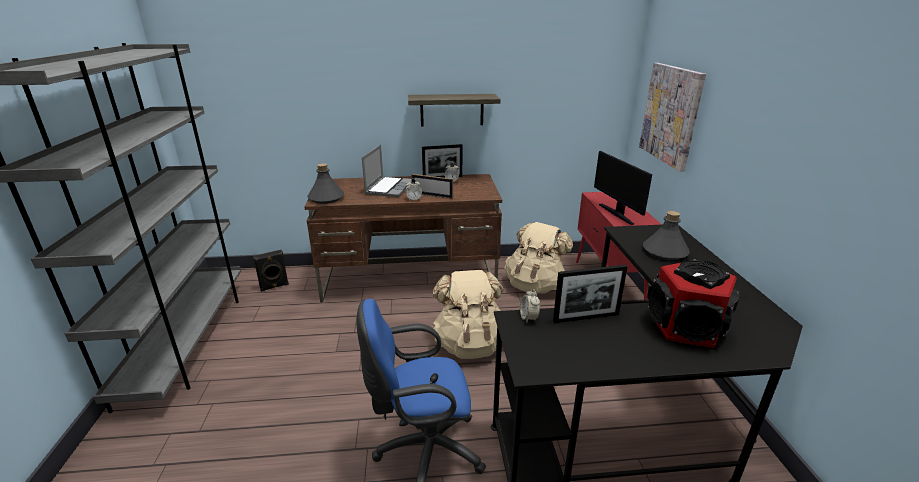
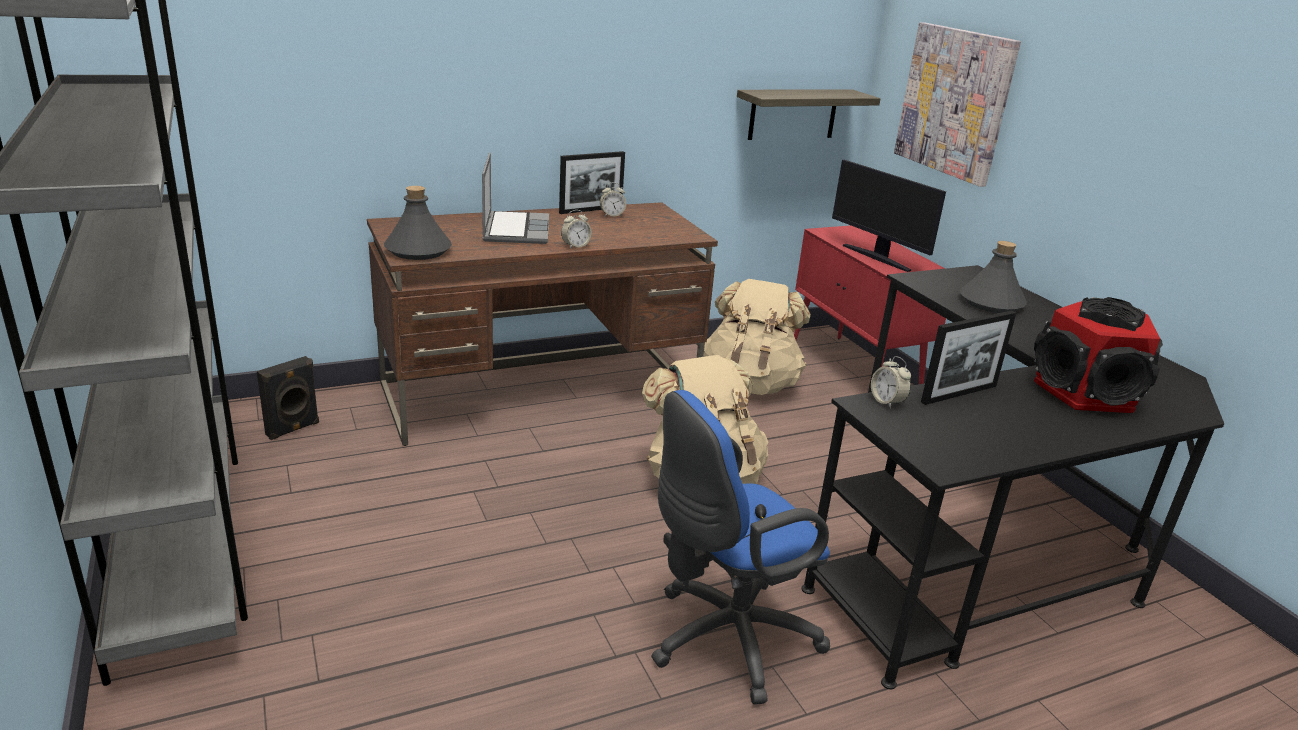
camera: 20 degrees left, 0 degrees up
shelf [408,94,500,127] -> shelf moved to [737,89,881,140]
picture frame [411,174,453,199] -> none

